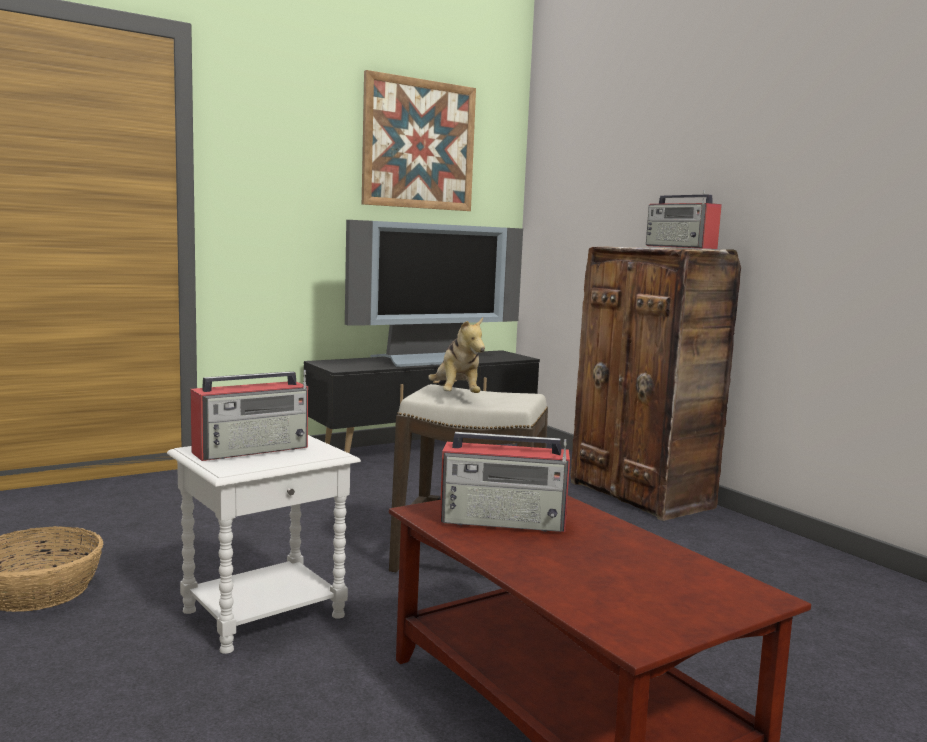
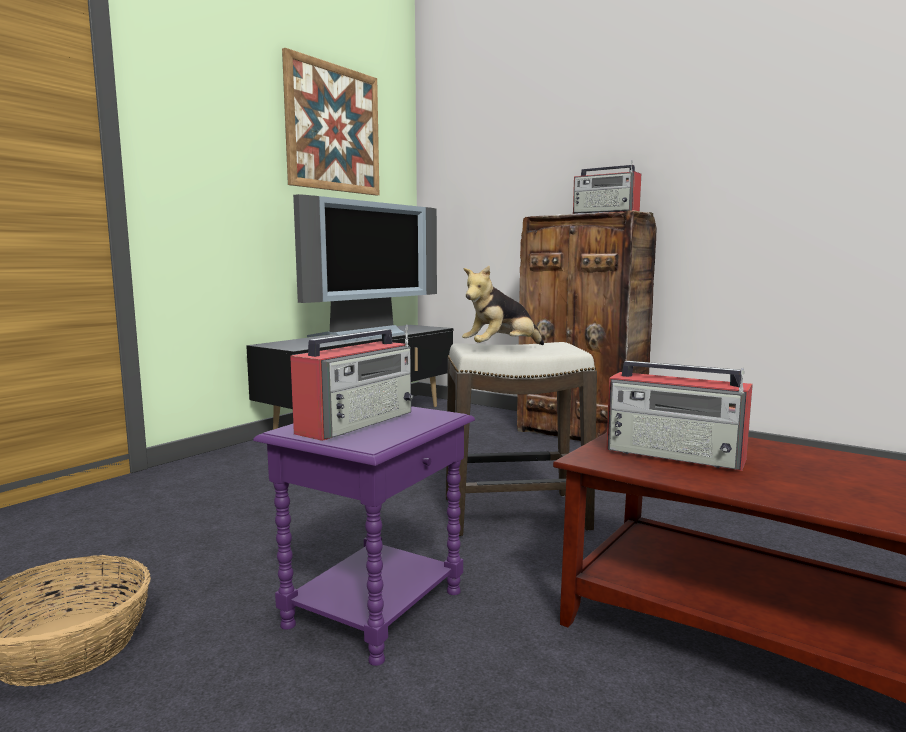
camera: 20 degrees left, 0 degrees up
white side table [167,435,361,654] -> purple side table [253,406,475,666]
plush toy [428,317,485,393] -> plush toy turned 90 degrees clockwise [462,265,544,345]
radio [440,432,570,532] -> radio turned 45 degrees clockwise [606,361,753,471]

